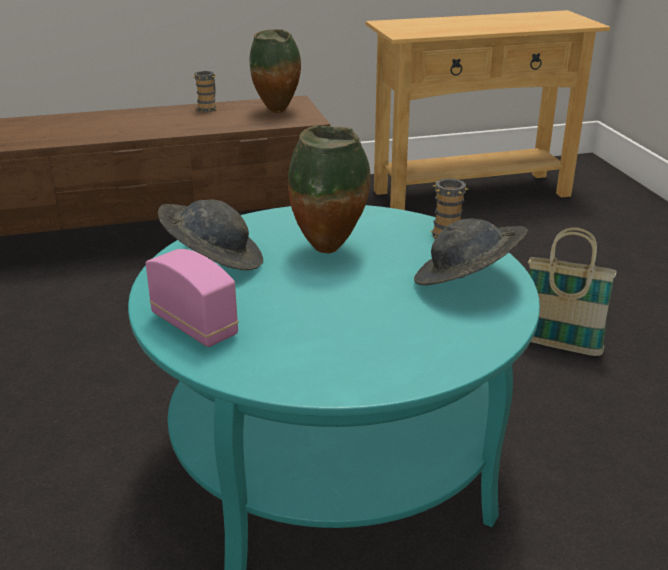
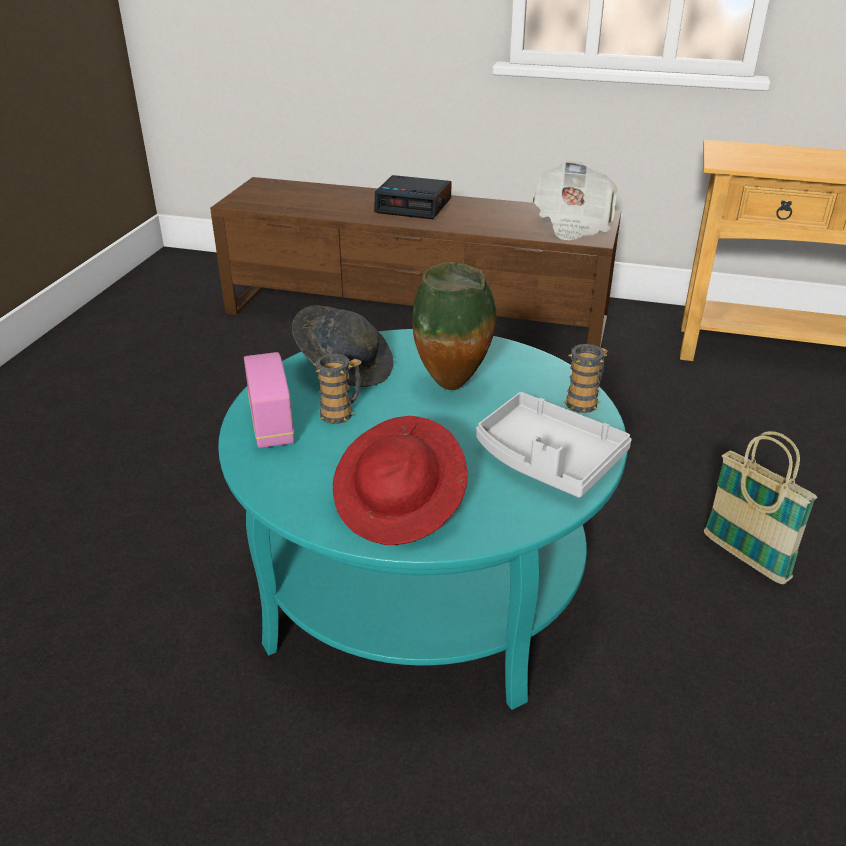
camera: 30 degrees right, 5 degrees up
mug [194,71,218,112] -> mug moved to [313,354,362,424]
vase [250,29,301,113] -> newspaper [533,161,618,240]
grey hat [414,218,528,285] -> grey tray [476,392,632,498]
none -> red hat [333,416,467,545]
none -> alarm clock [374,175,452,219]

